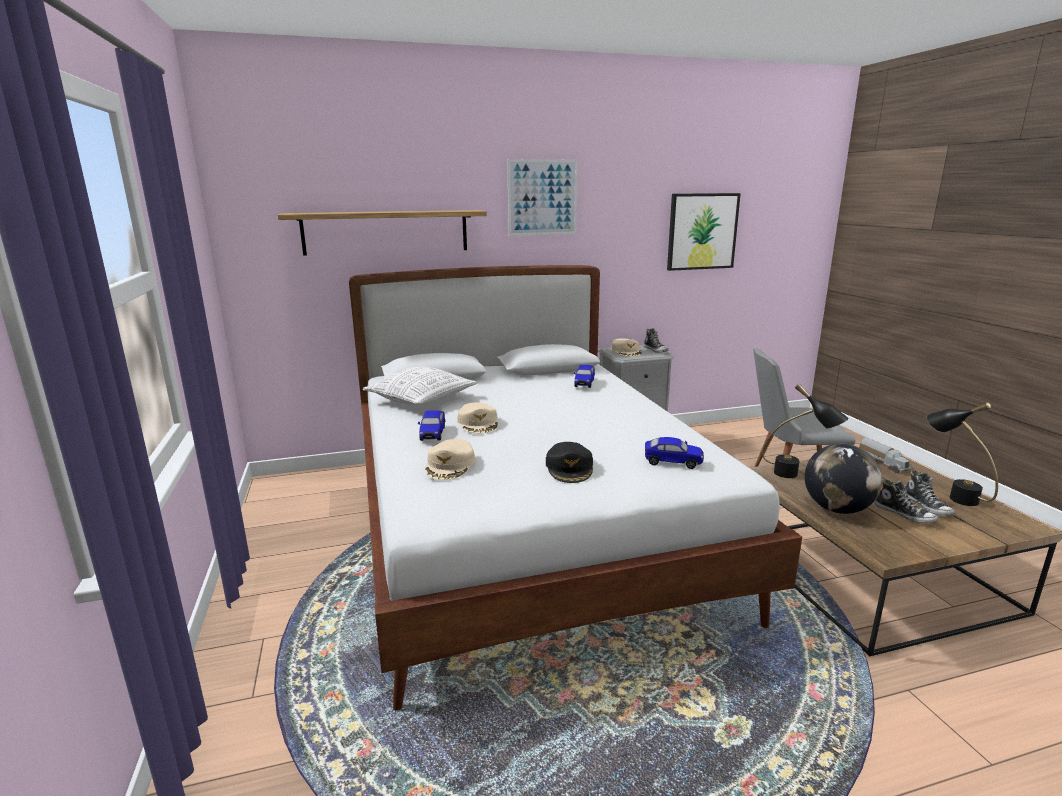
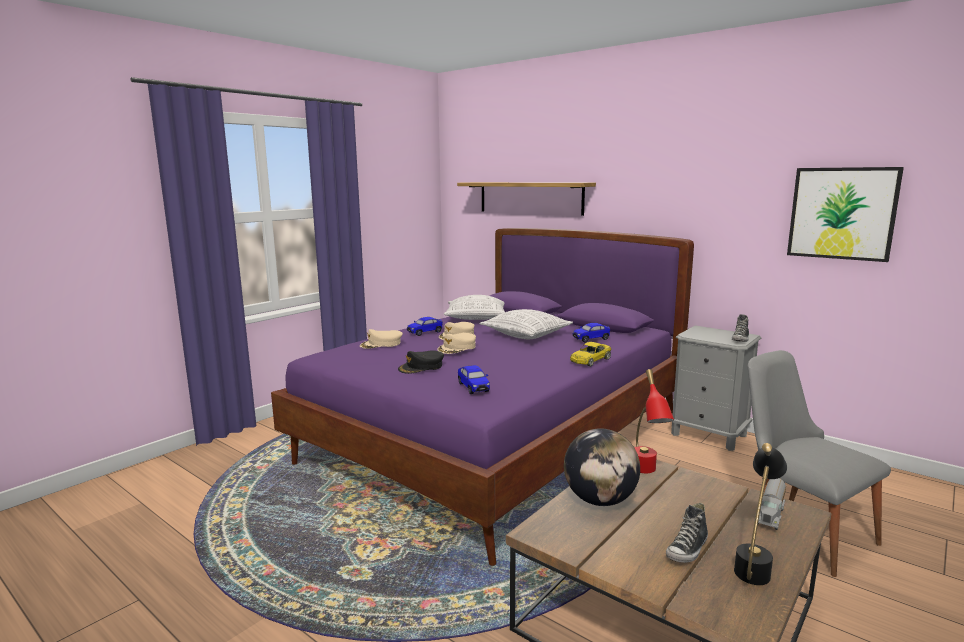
camera: 55 degrees right, 5 degrees down
white bed [349,265,802,711] -> purple bed [271,228,694,566]
picture [507,159,578,236] -> none
beige cap [611,338,642,357] -> beige cap moved to [437,333,476,354]
black table lamp [762,384,849,478] -> red table lamp [634,369,674,473]
shoe [875,479,939,524] -> none
none -> pillow [480,309,573,339]
none -> yellow toy car [570,342,611,366]

